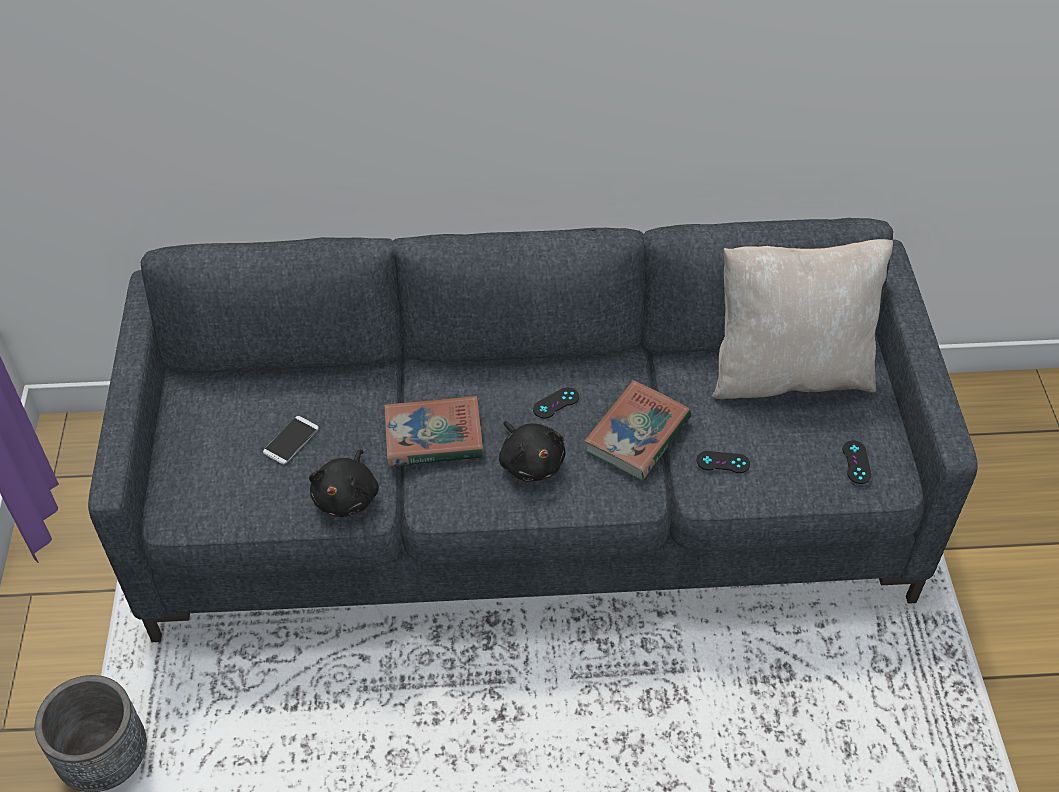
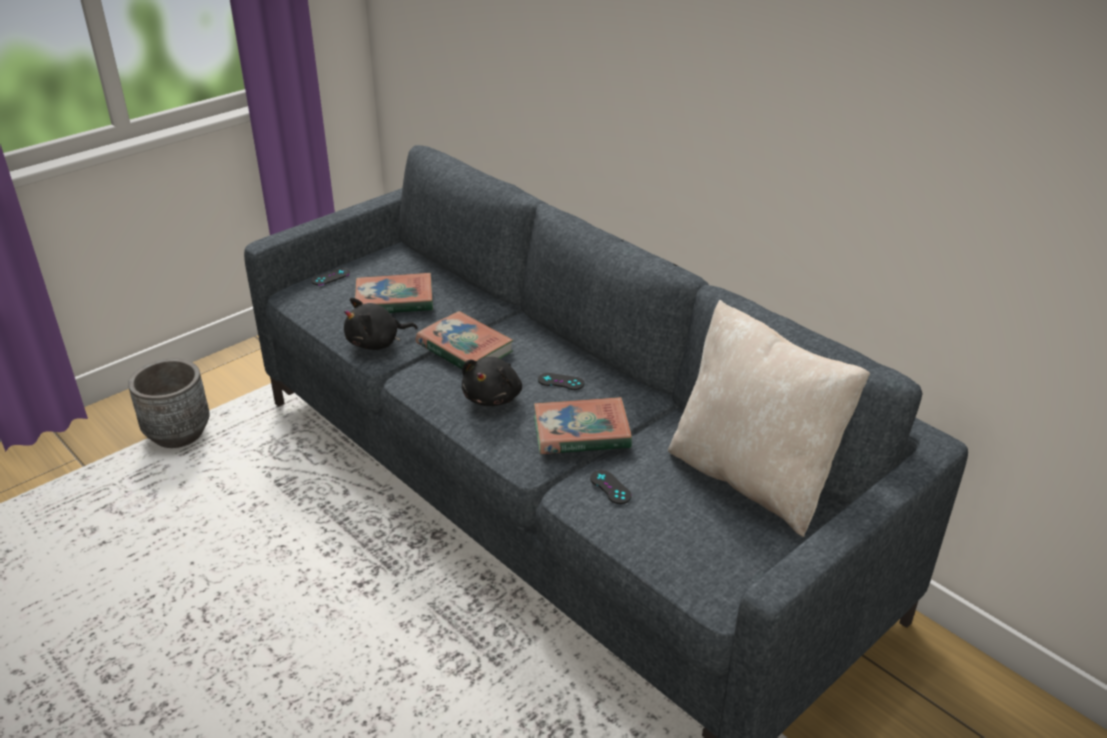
camera: 50 degrees right, 15 degrees down
phone [263,416,319,464] -> book [355,273,433,313]
black game controller [843,440,871,484] -> black game controller moved to [311,268,350,285]

